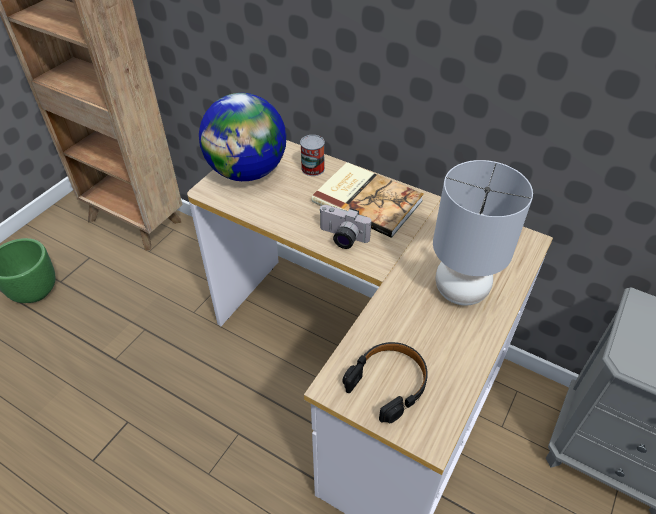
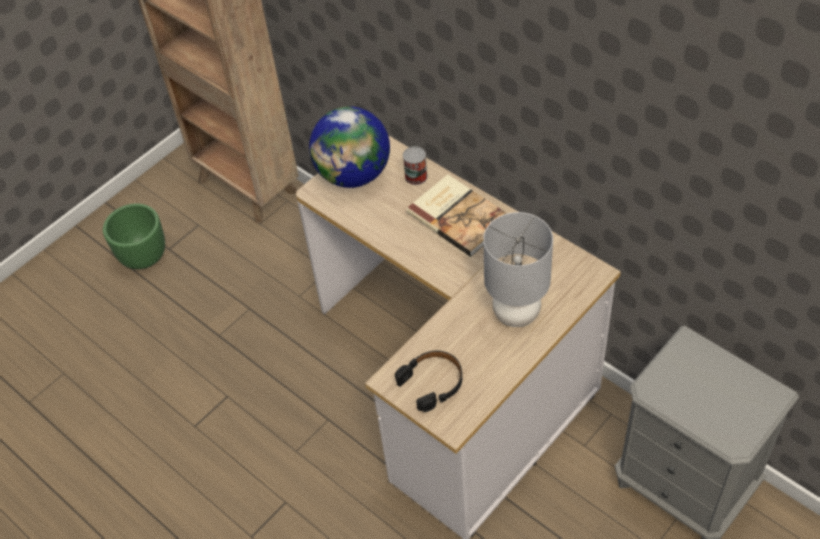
camera: 15 degrees right, 5 degrees up
camera [319,205,371,249] -> none

